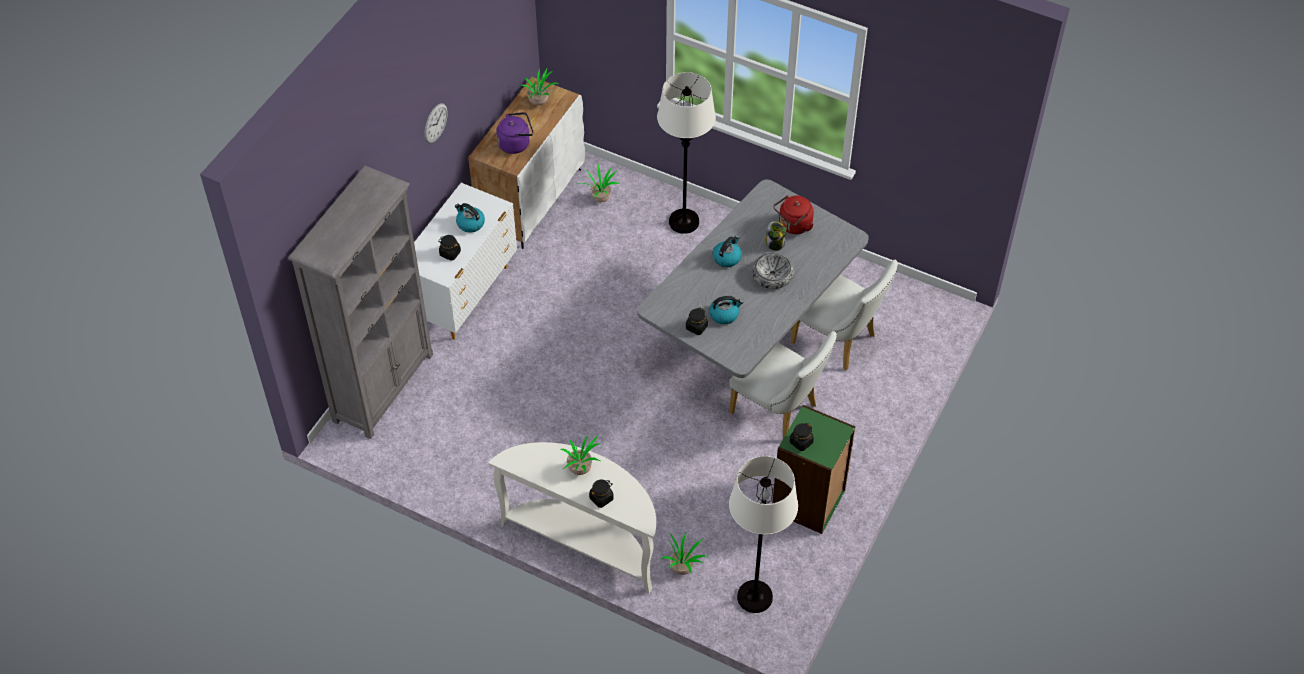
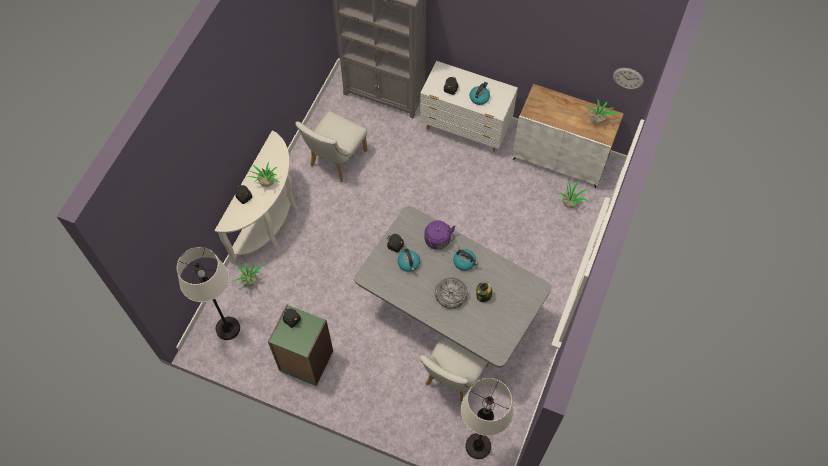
camera: 85 degrees right, 10 degrees up
wall clock [424,103,448,143] -> wall clock moved to [613,68,644,89]
purple kettle [496,112,534,154] -> purple kettle moved to [424,220,456,250]
white floor lamp [657,72,716,234] -> white floor lamp moved to [461,378,514,459]
white chair [729,331,837,438] -> white chair moved to [295,111,367,182]
red kettle [773,195,814,234] -> none

